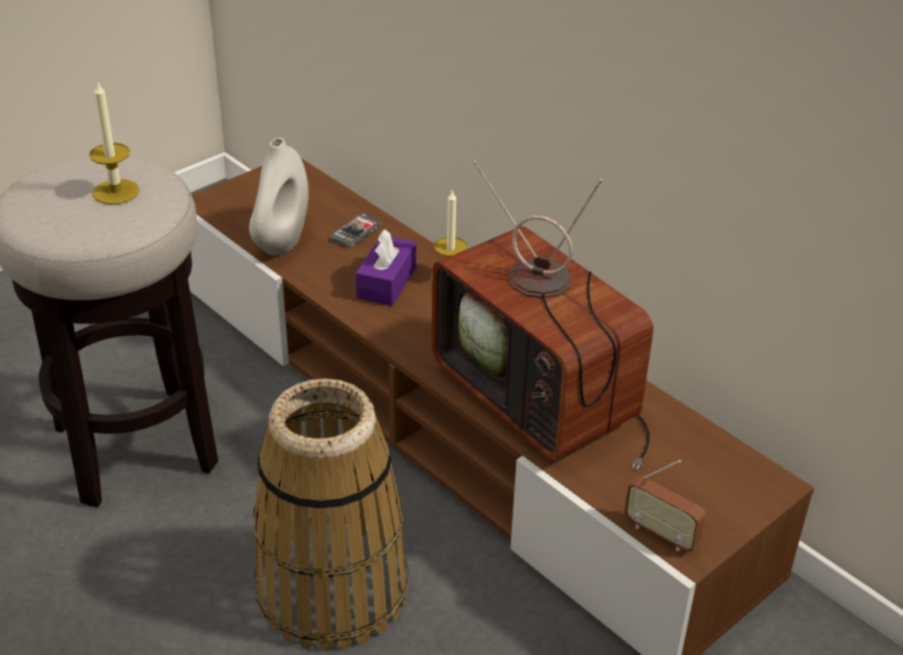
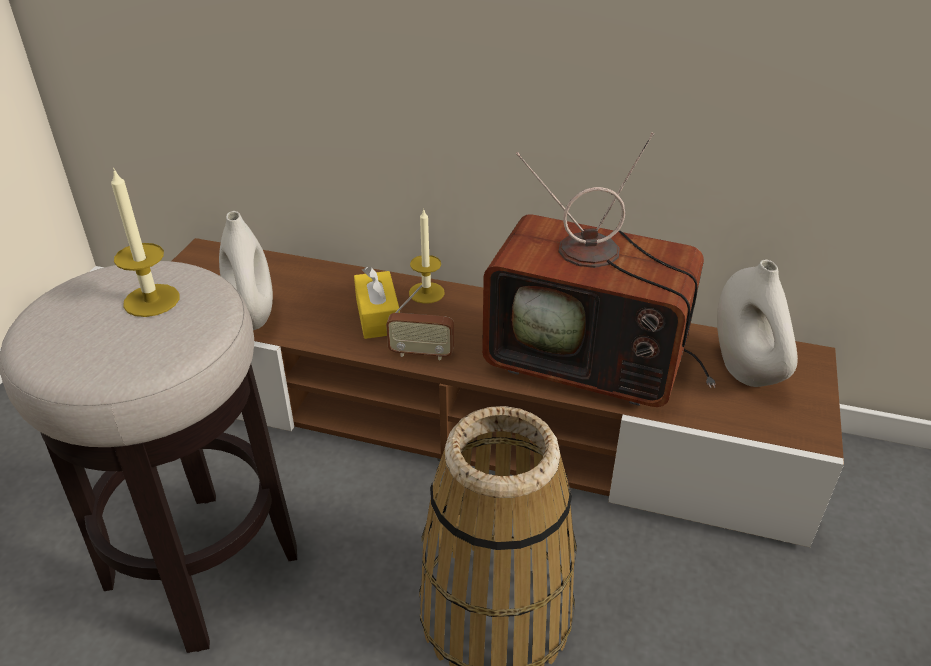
camera: 30 degrees left, 0 degrees up
phone [330,213,381,247] -> none
purple tissue box [356,230,417,306] -> yellow tissue box [354,267,400,339]
radio [624,460,706,552] -> radio moved to [386,285,454,360]
none -> white vase [717,260,798,387]

